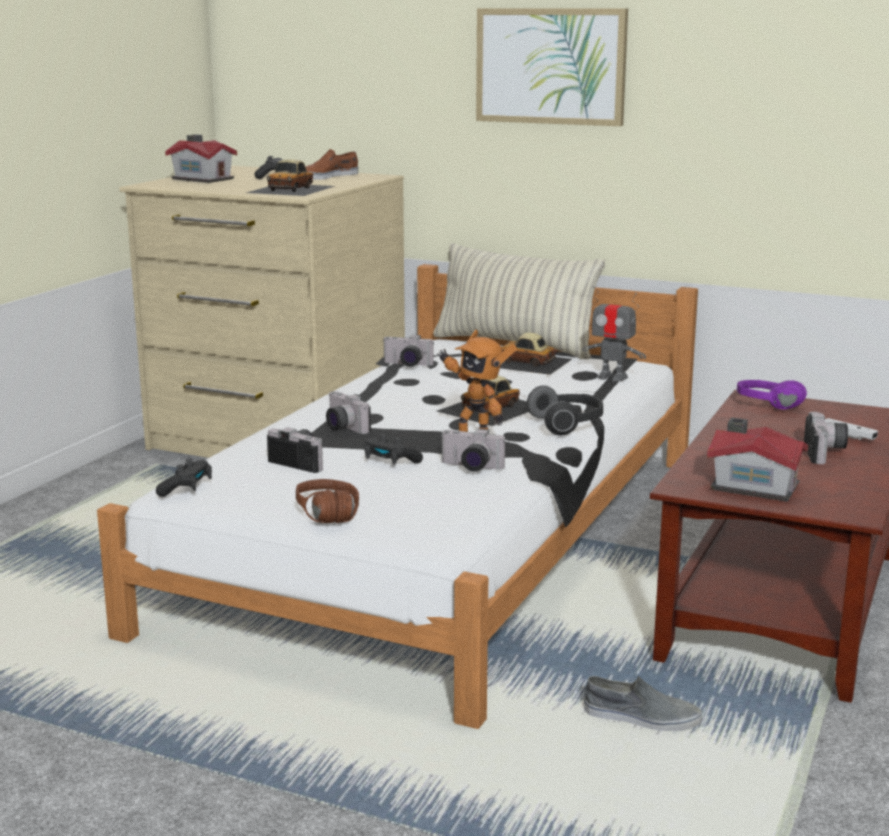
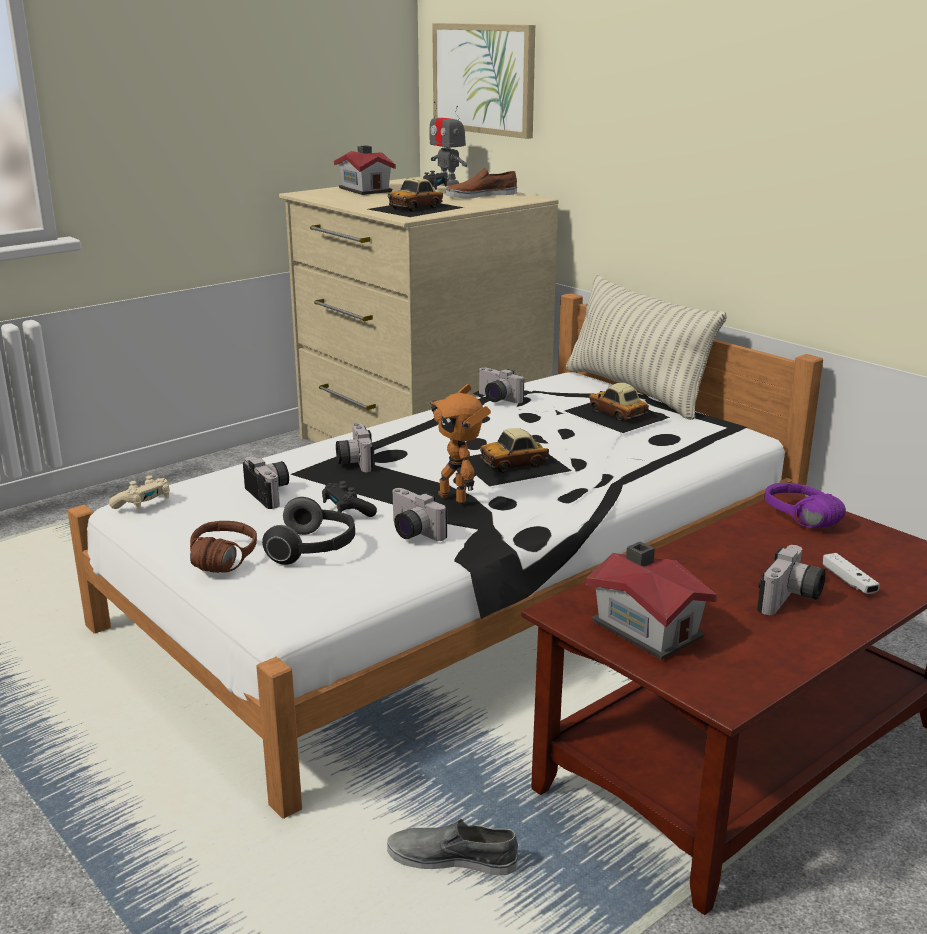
camera: 25 degrees right, 5 degrees up
black game controller [156,458,212,497] -> beige game controller [109,475,170,509]
picture [476,8,628,126] -> picture moved to [432,23,535,139]
headphones [527,385,603,435] -> headphones moved to [262,497,355,565]
toy robot [582,286,646,381] -> toy robot moved to [430,101,467,186]
grey shoe [584,676,702,731] -> grey shoe turned 150 degrees clockwise [387,819,518,875]

